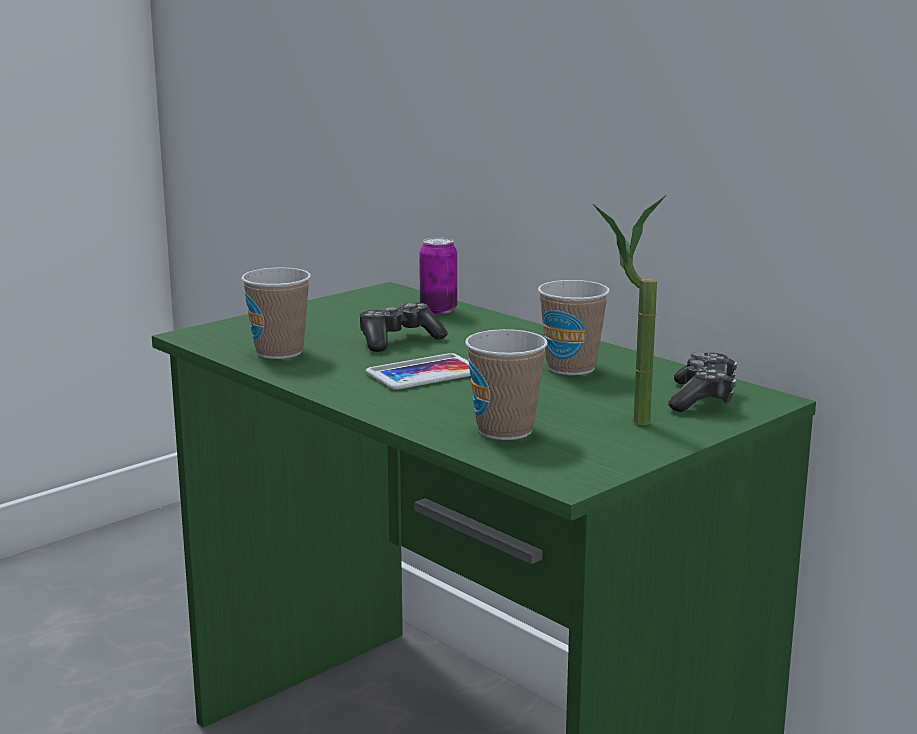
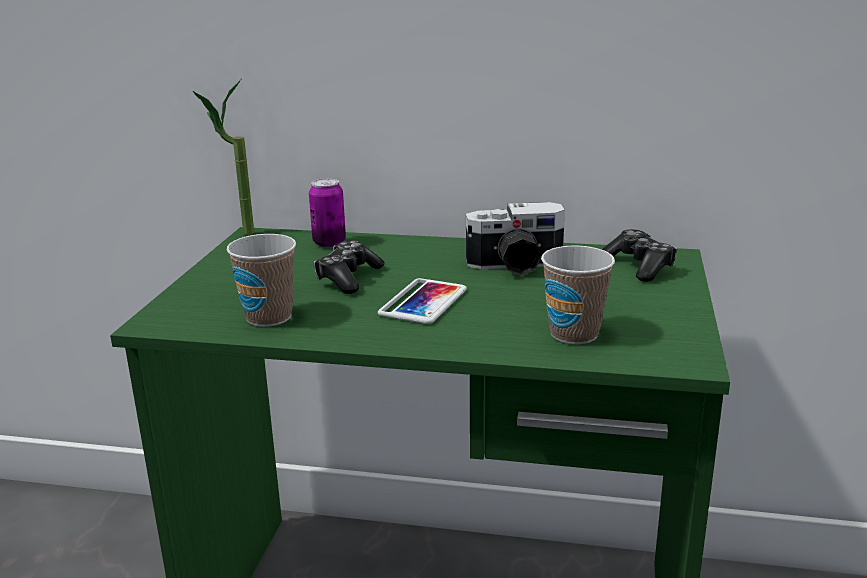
camera: 35 degrees left, 5 degrees up
cup [538,280,610,375] -> camera [466,202,565,276]
potted plant [593,195,666,425] -> potted plant moved to [193,80,254,235]

